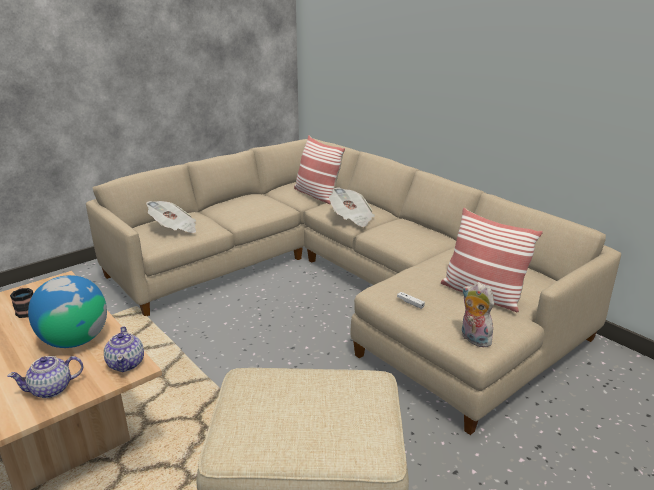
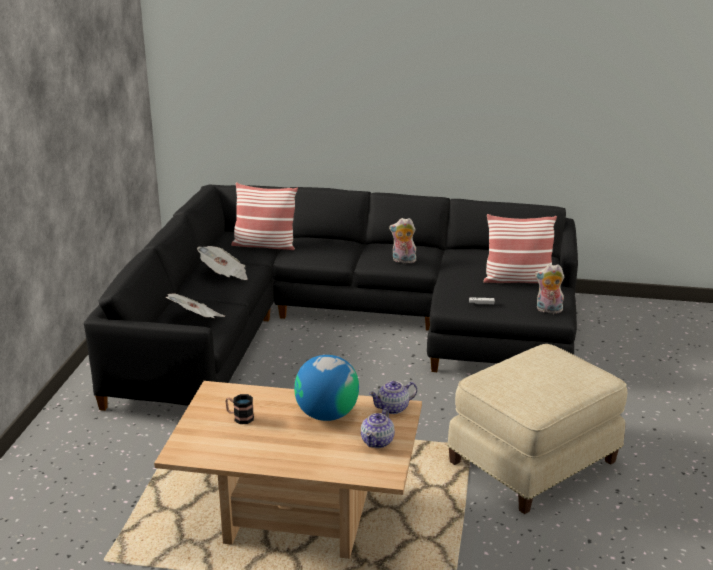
camera: 40 degrees left, 0 degrees up
beige sofa [86,139,621,435] -> black sofa [84,185,578,411]
teapot [104,326,144,372] -> teapot turned 120 degrees clockwise [369,381,417,414]
newspaper [329,187,375,227] -> newspaper moved to [197,246,248,280]
none -> plush toy [389,218,416,263]

